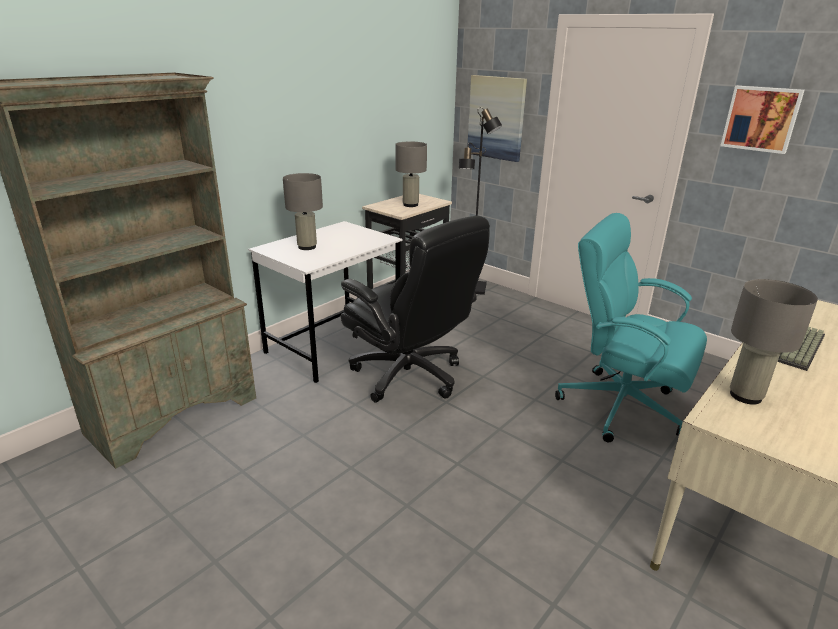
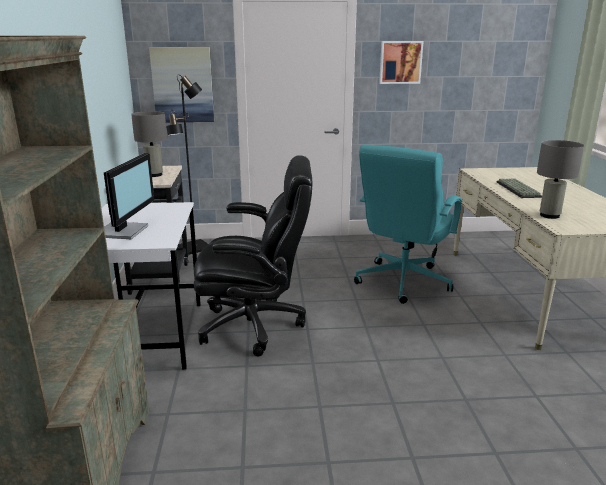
camera: 45 degrees left, 5 degrees down
grey table lamp [283,173,323,250] -> monitor [104,153,154,239]
turquoise office chair [555,213,707,442] -> turquoise office chair turned 45 degrees counterclockwise [354,145,462,304]

